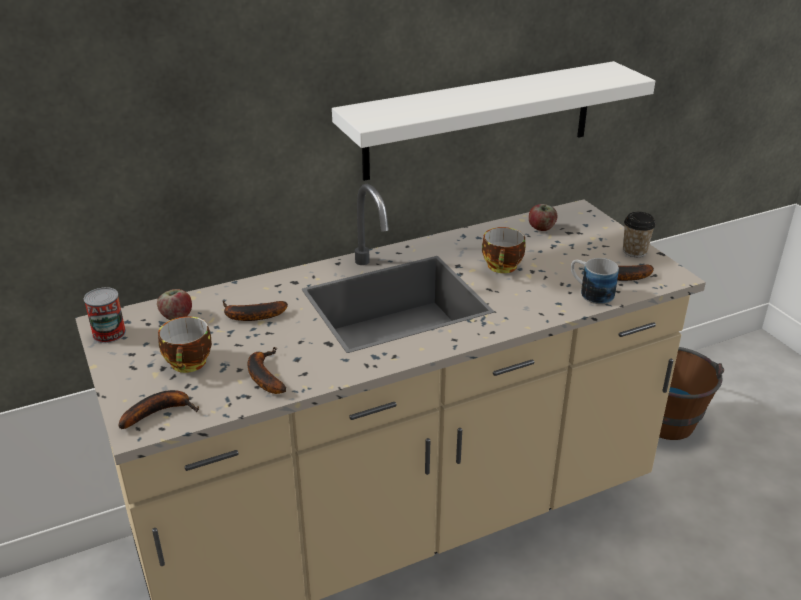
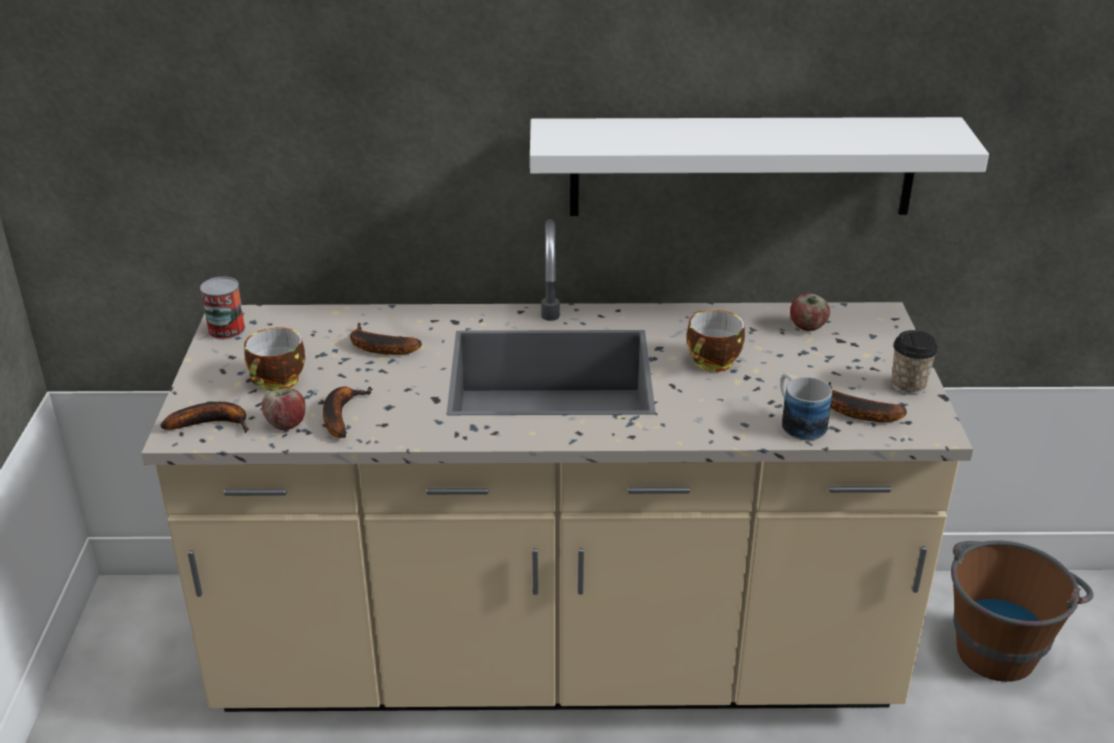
camera: 25 degrees right, 0 degrees up
apple [157,289,192,320] -> apple moved to [262,388,305,430]

